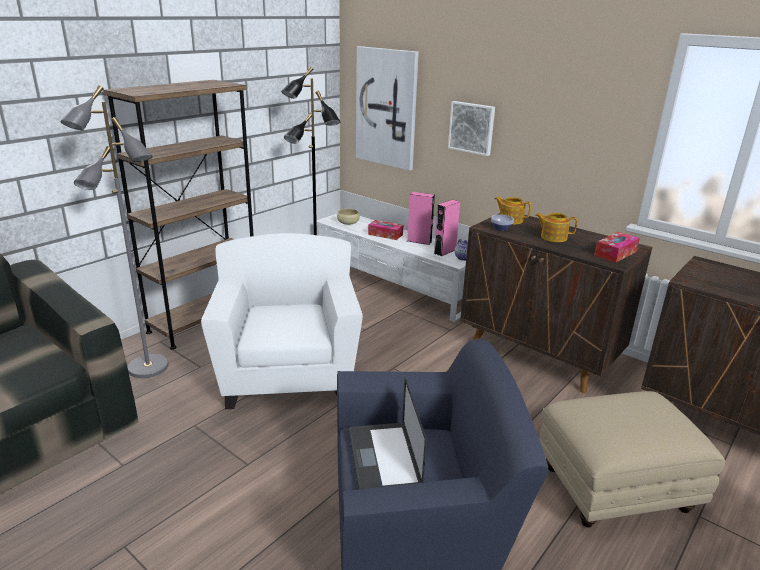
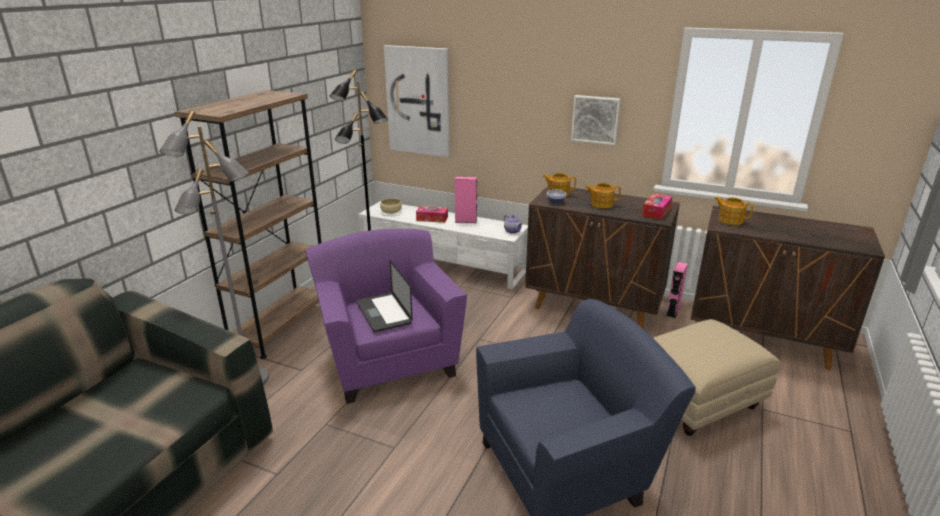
camera: 15 degrees left, 0 degrees up
white armchair [201,233,363,409] -> purple armchair [306,229,467,404]
laptop [349,379,427,489] -> laptop moved to [356,260,413,332]
pink speaker [434,200,460,256] -> pink speaker moved to [666,262,688,319]
picture [448,101,495,156] -> picture moved to [571,95,621,145]
none -> teapot [715,196,753,225]

